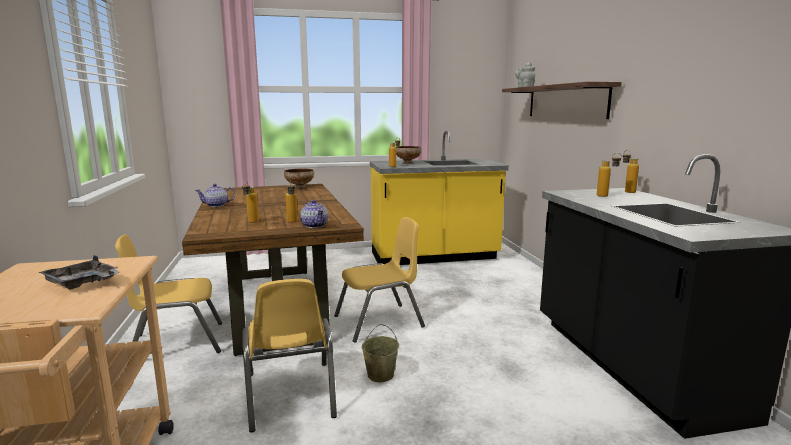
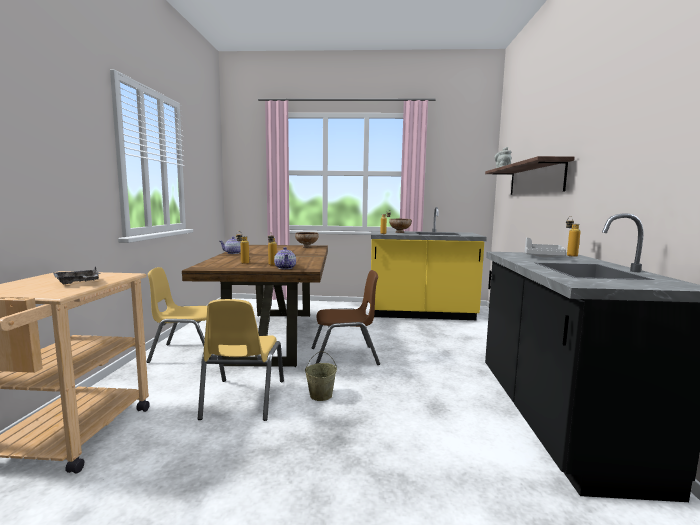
camera: 15 degrees right, 5 degrees down
yellow chair [334,217,425,343] -> brown chair [312,270,380,365]
bottle [597,153,622,197] -> grey tray [525,238,567,258]

